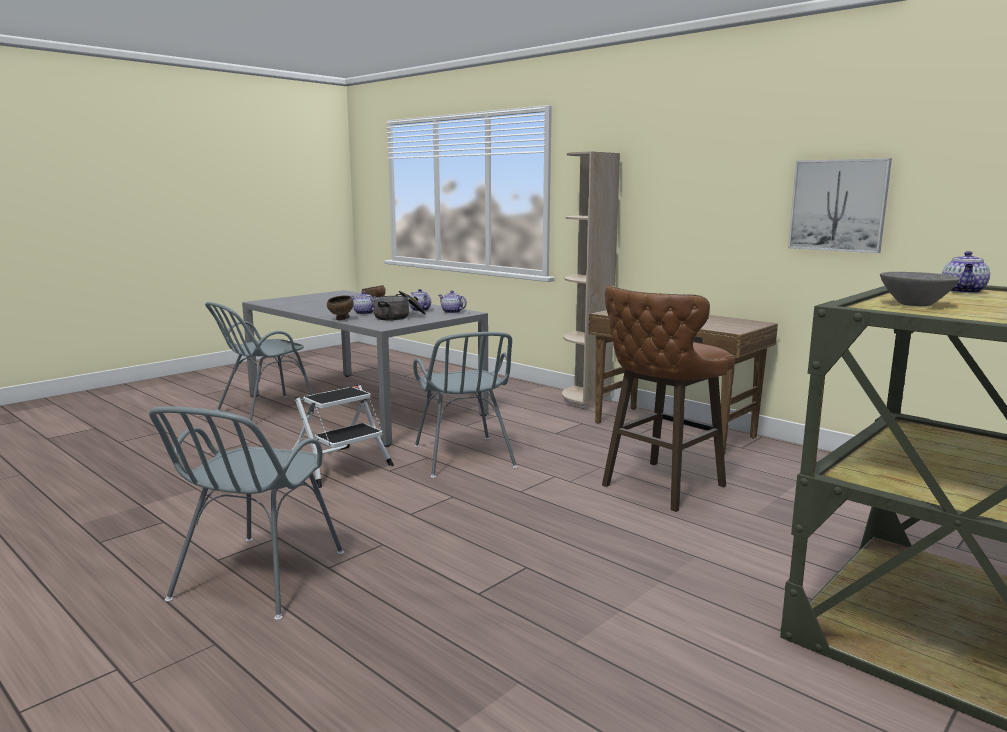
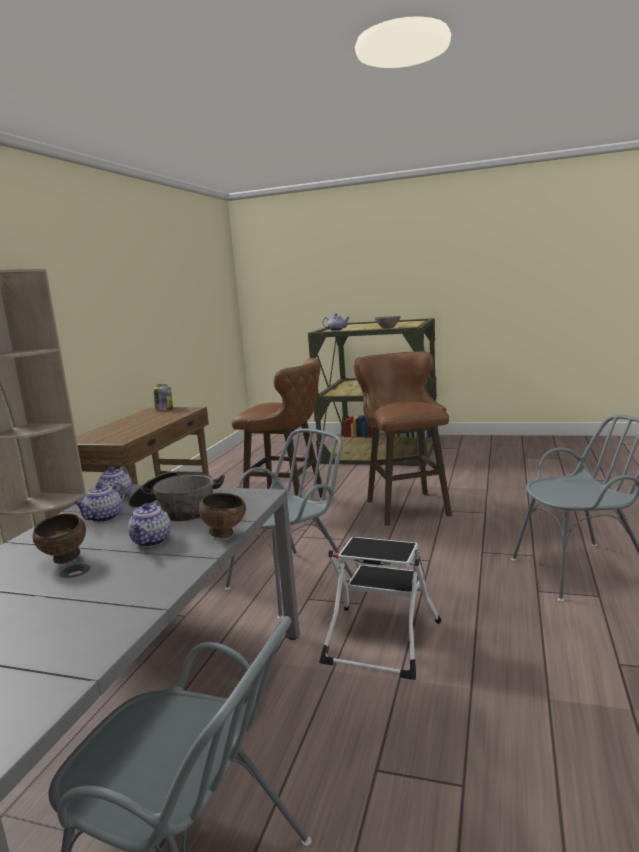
camera: 115 degrees left, 0 degrees up
picture [788,158,892,253] -> none
none -> jar [154,384,173,411]
none -> brown stool [353,351,452,526]

